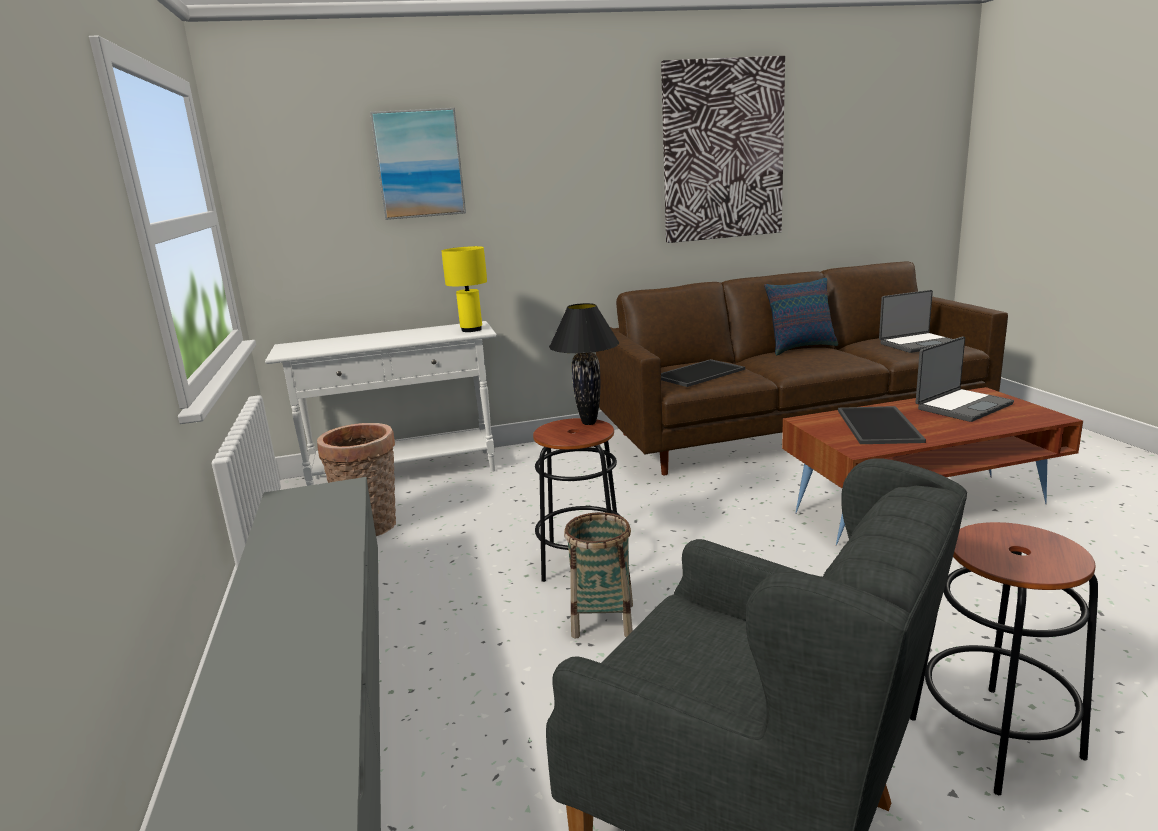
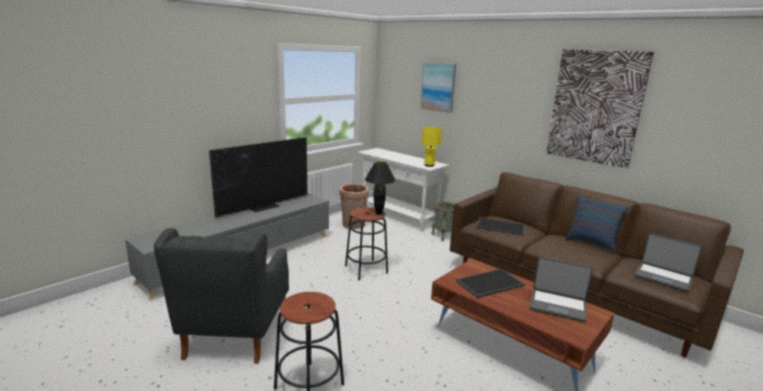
camera: 55 degrees right, 0 degrees up
basket [564,512,633,639] -> basket moved to [431,202,454,241]
none -> television [209,137,308,217]

